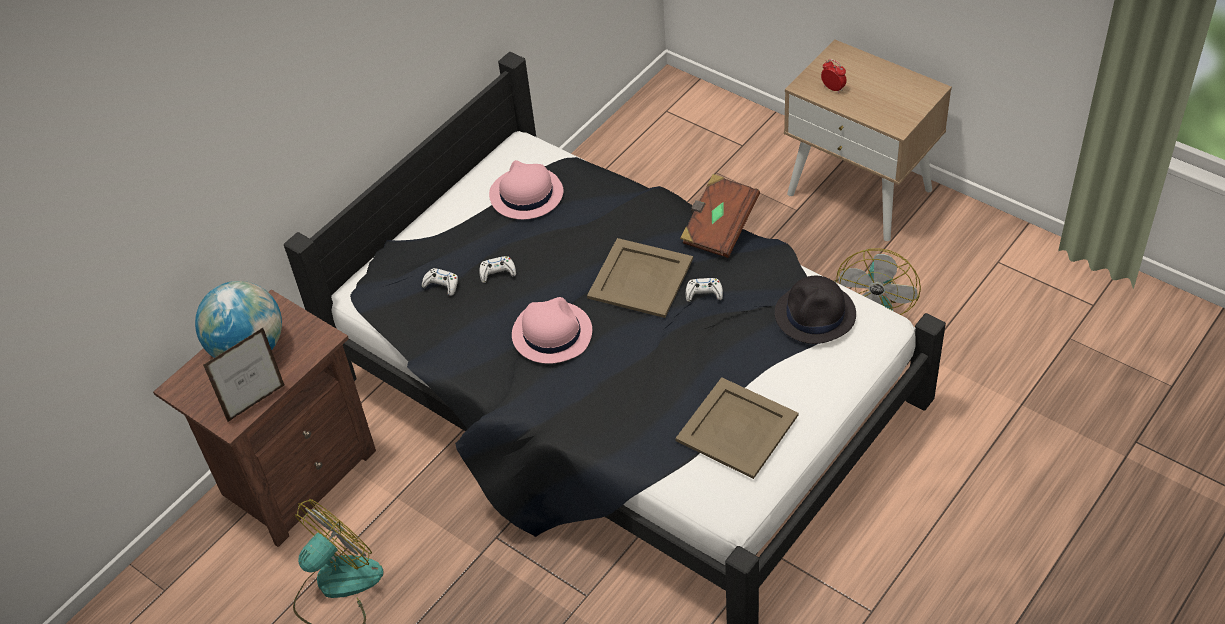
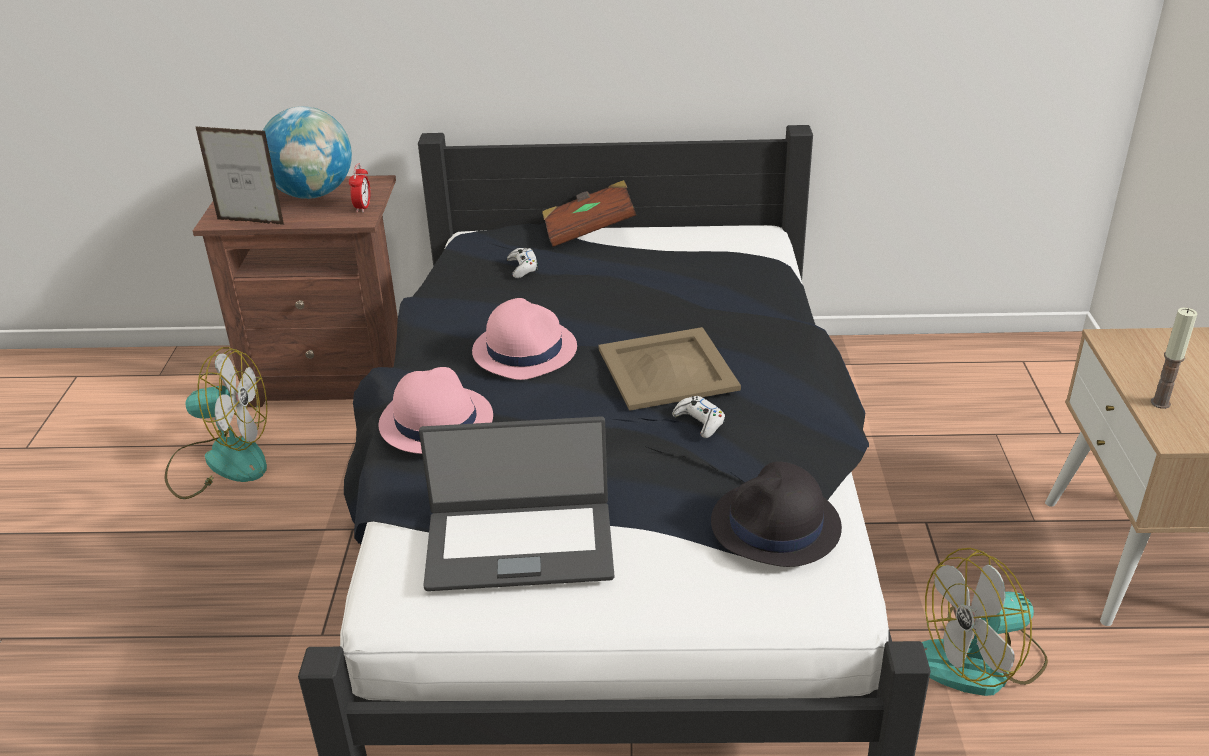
camera: 50 degrees right, 15 degrees down
white game controller [479,256,516,283] -> none
pink hat [489,160,564,220] -> pink hat moved to [378,367,493,454]
beige tray [675,377,798,479] -> laptop [419,416,614,591]
brown book [680,174,760,258] -> brown book moved to [542,180,636,247]
alarm clock [821,59,847,93] -> alarm clock moved to [349,164,370,213]
none -> candle [1151,307,1197,409]

